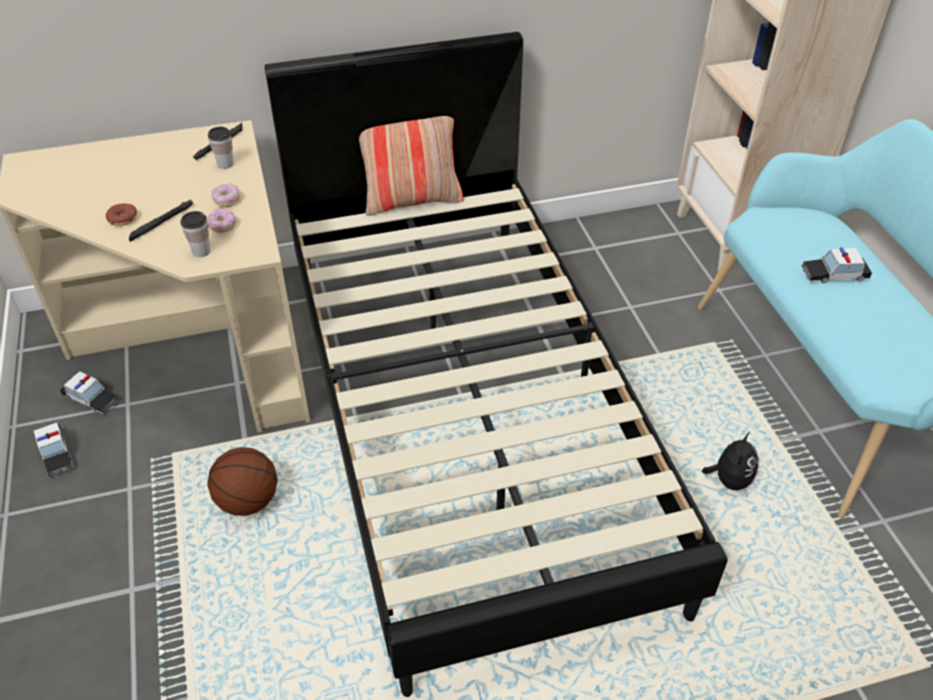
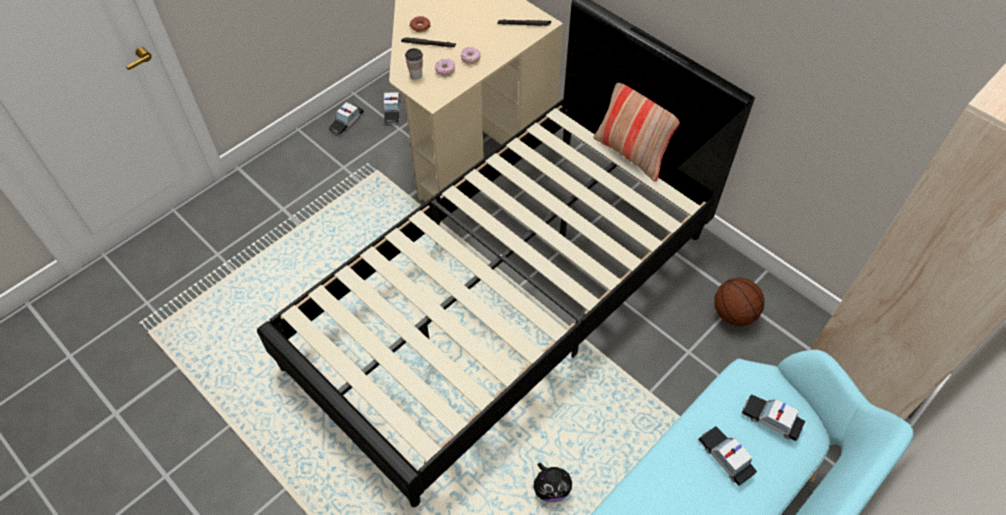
camera: 60 degrees right, 10 degrees up
basketball [207,447,278,516] -> basketball moved to [715,278,764,326]
cup [208,127,234,169] -> none
none -> toy car [741,394,805,441]

